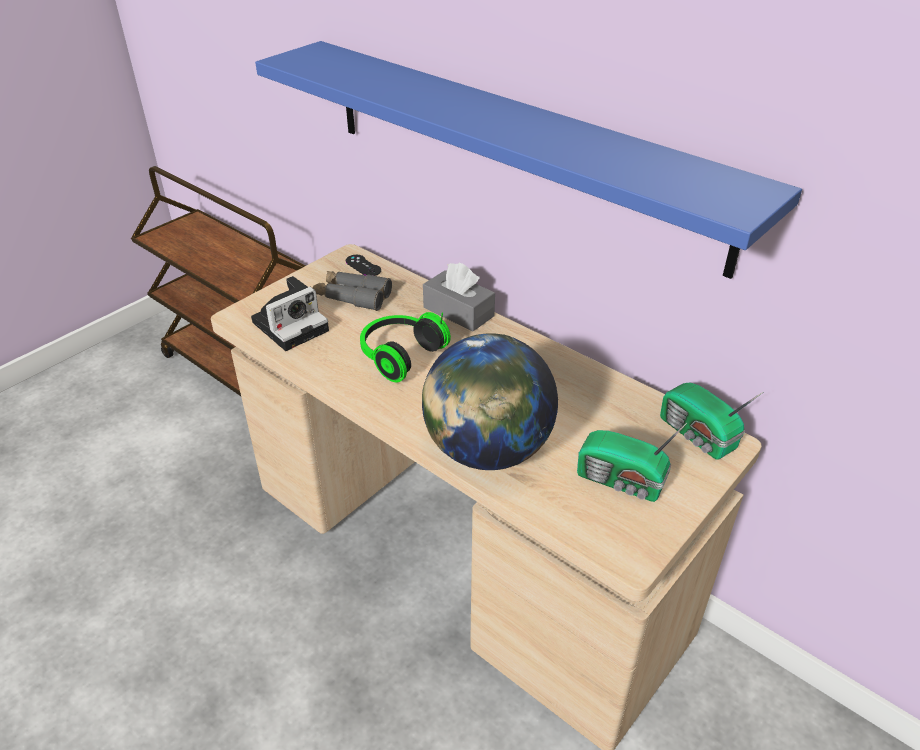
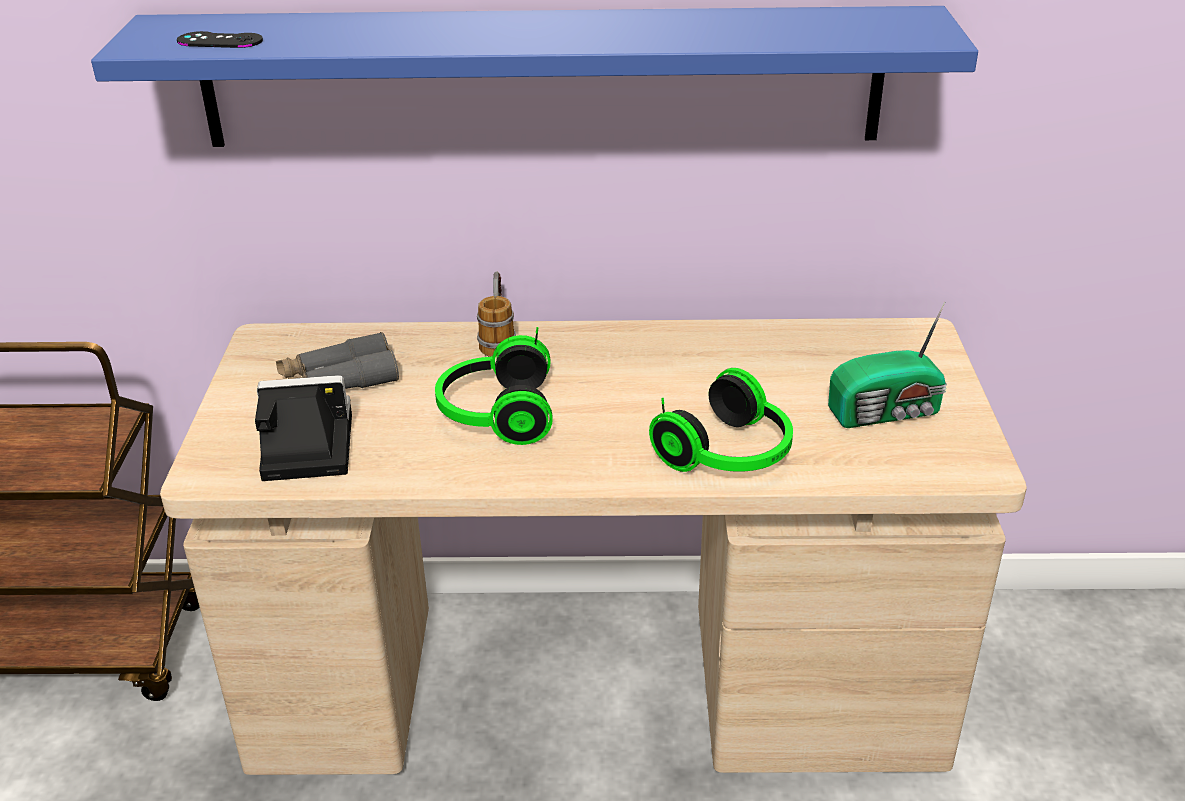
camera: 40 degrees left, 5 degrees down
camera [251,276,329,351] -> camera turned 105 degrees counterclockwise [255,375,352,481]
black game controller [346,255,381,276] -> black game controller moved to [177,31,263,48]
globe [422,334,558,470] -> headphones [649,368,793,472]
grey tissue box [423,263,495,332] -> mug [477,272,516,357]
radio [660,383,763,460] -> none

